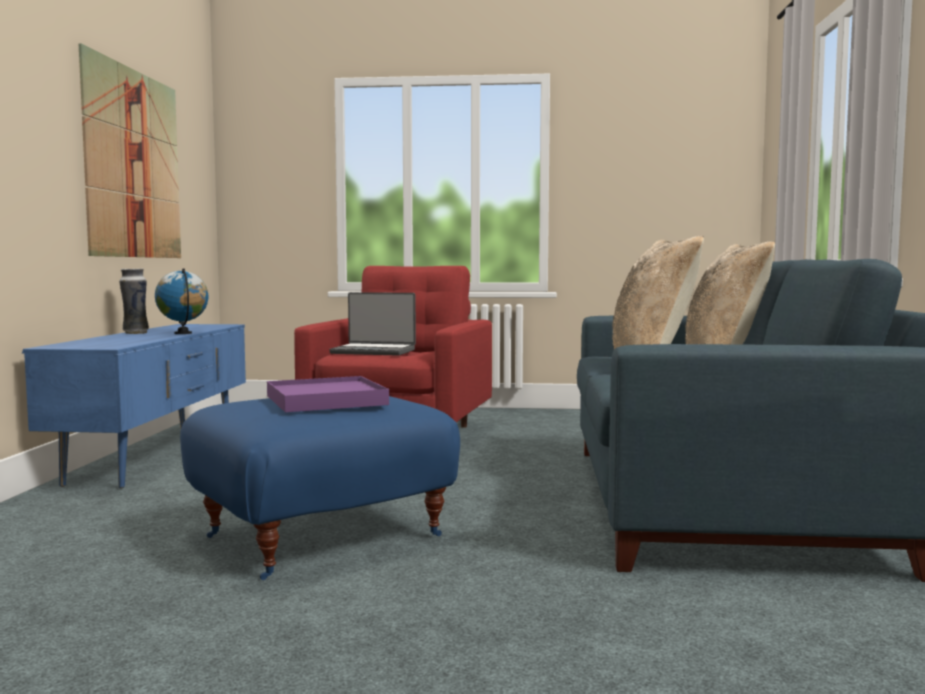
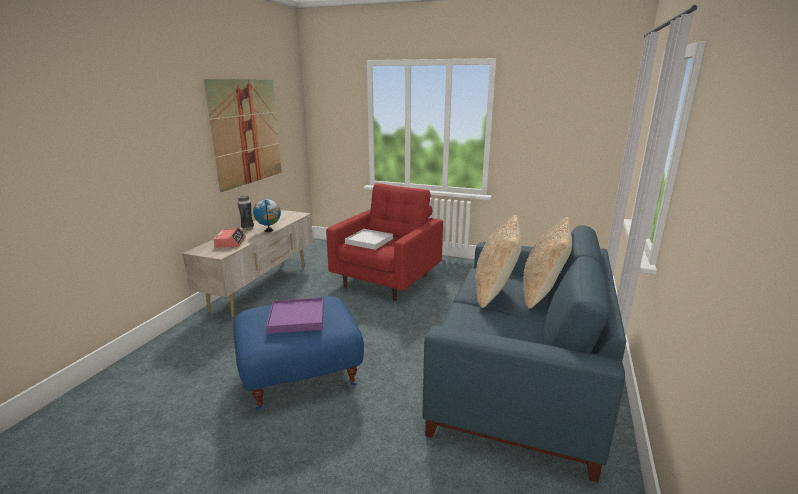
camera: 15 degrees right, 15 degrees up
blue tv stand [22,324,246,488] -> beige tv stand [182,210,313,317]
laptop [329,292,416,356] -> white tray [345,229,393,250]
none -> alarm clock [213,227,246,248]

